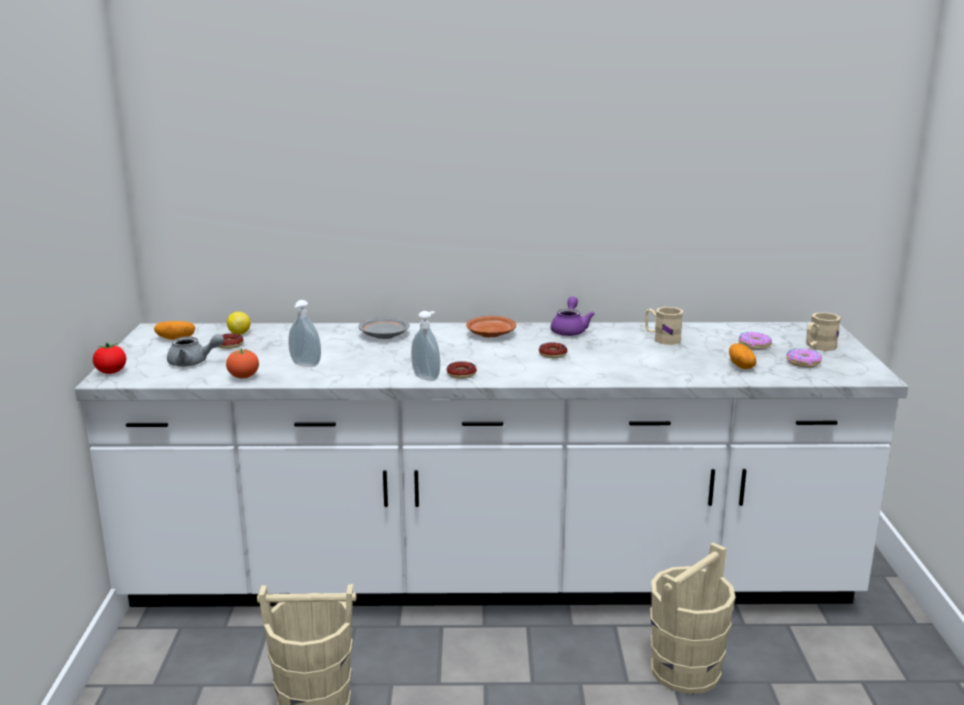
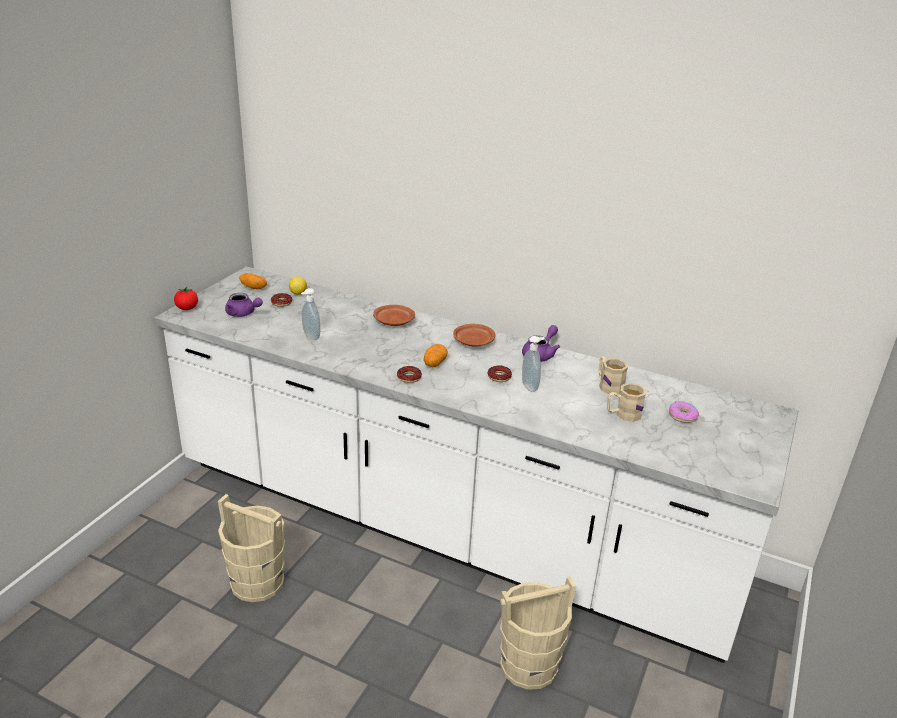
camera: 25 degrees right, 10 degrees up
grey teapot [167,334,224,366] -> purple teapot [225,293,263,317]
tomato [226,348,259,379] -> none
grey plate [358,317,410,339] -> brown plate [373,305,415,326]
soap dispenser [411,311,440,381] -> soap dispenser moved to [522,336,545,392]
potato [729,343,756,369] -> potato moved to [424,344,448,367]
donut [786,348,822,368] -> none
beige mug [806,312,841,351] -> beige mug moved to [607,383,646,422]

